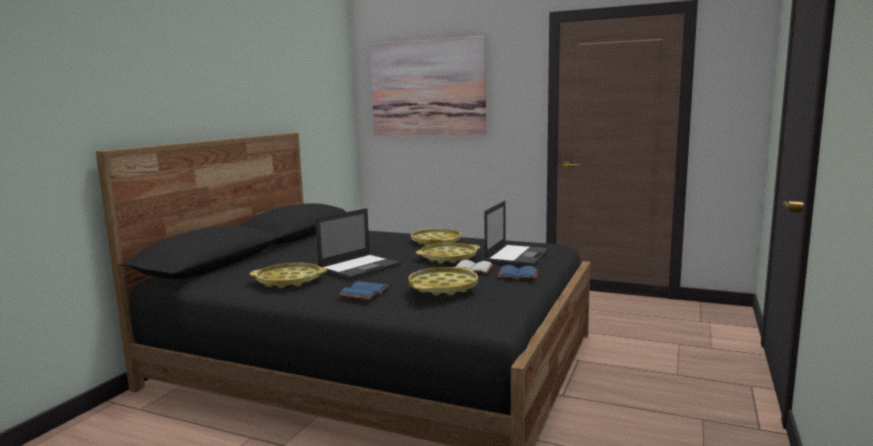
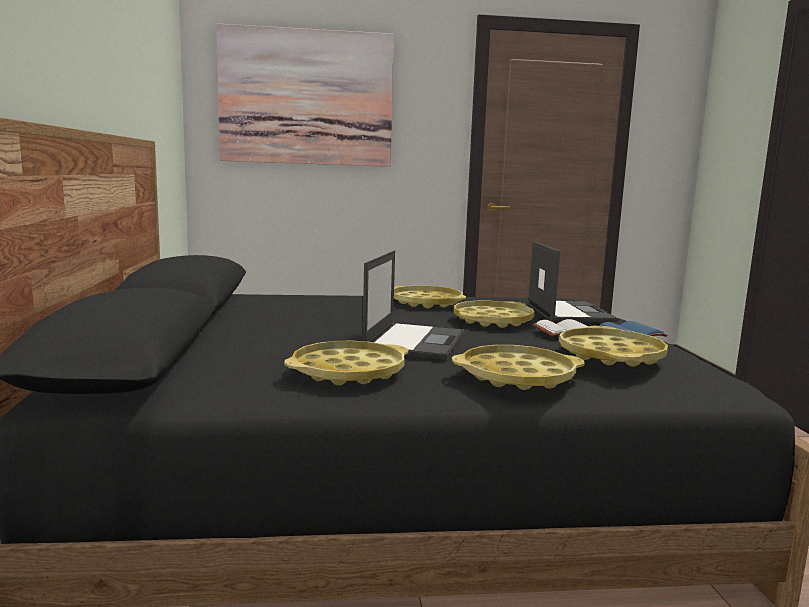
camera: 30 degrees left, 0 degrees up
blue book [338,281,390,300] -> yellow tray [452,345,585,390]

